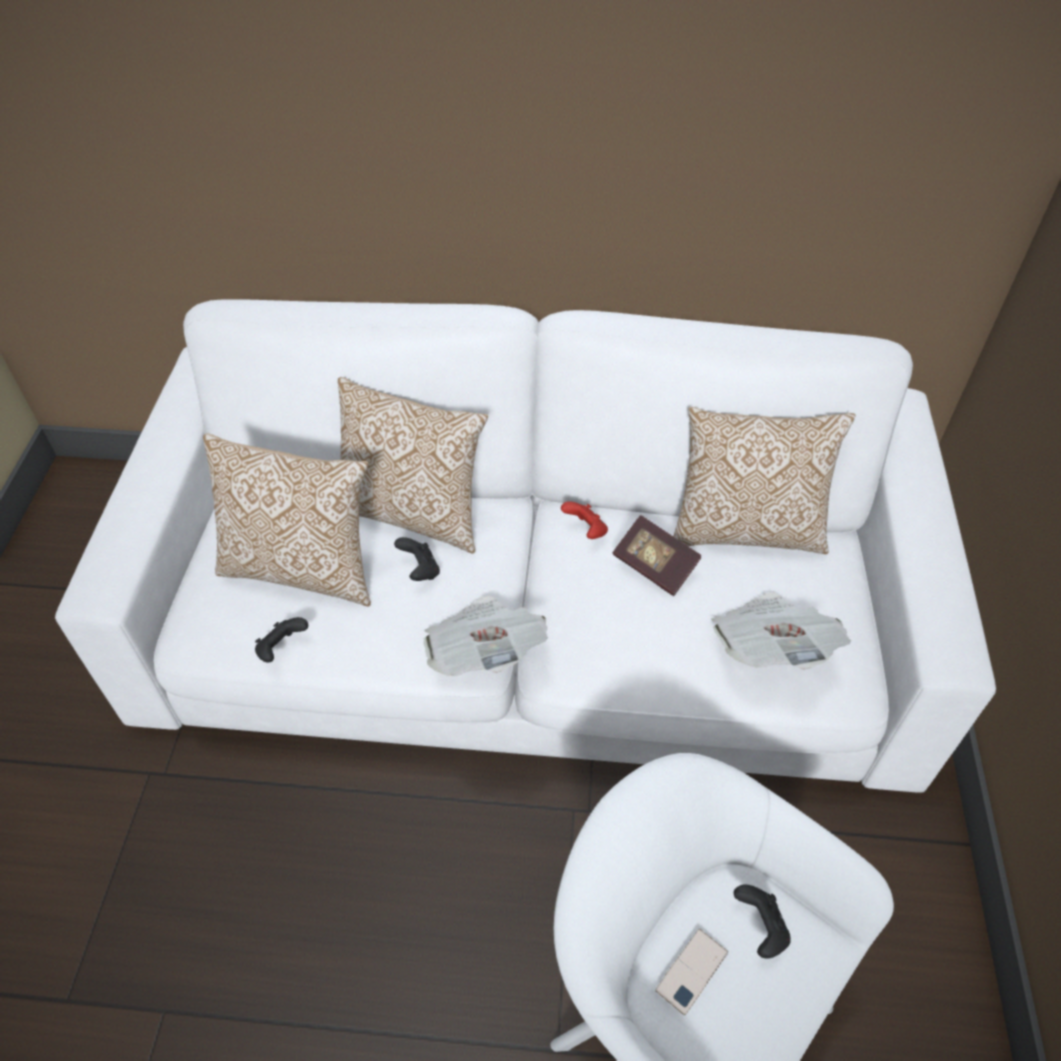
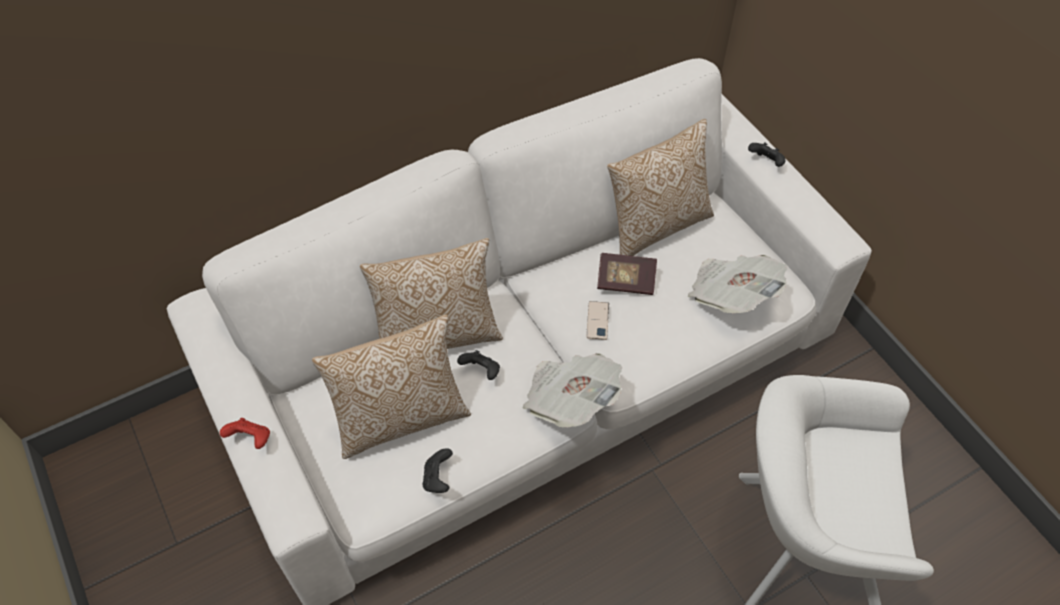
camera: 35 degrees left, 5 degrees up
red game controller [561,501,608,539] -> red game controller moved to [220,418,270,449]
phone [655,929,728,1015] -> phone moved to [586,301,609,340]
black game controller [734,885,791,958] -> black game controller moved to [748,142,785,167]

